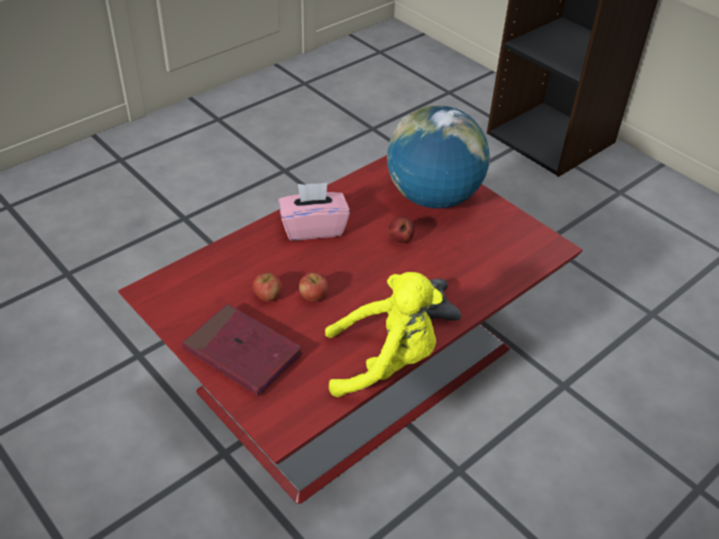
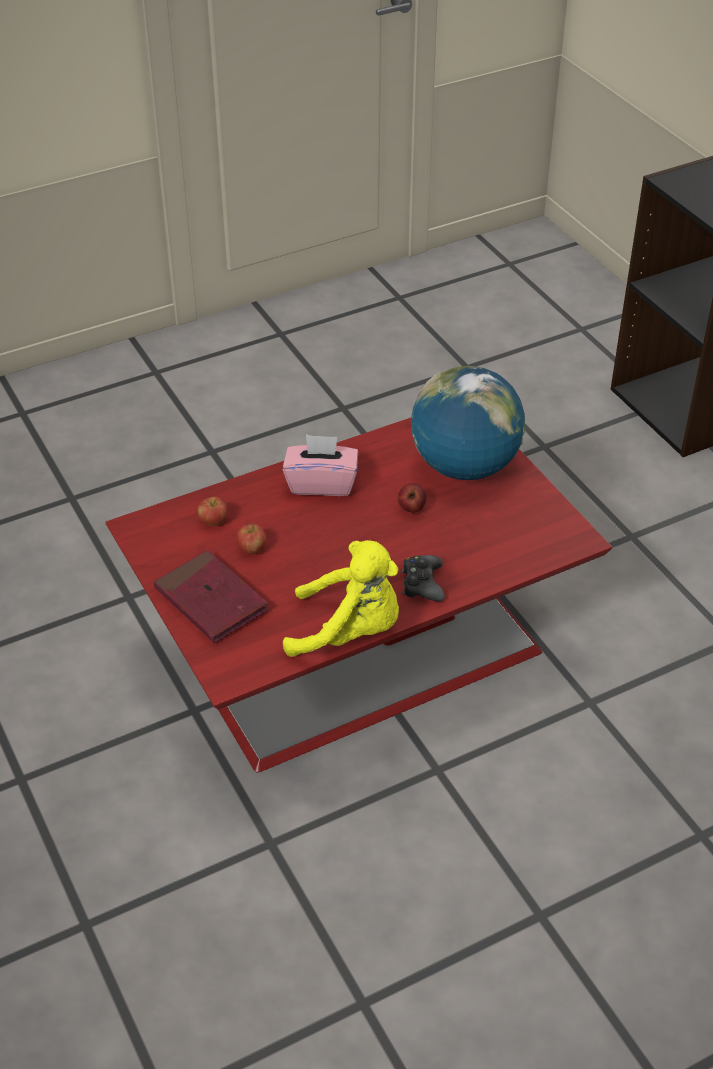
camera: 15 degrees right, 0 degrees up
apple [299,273,328,301] -> apple moved to [198,497,229,526]

